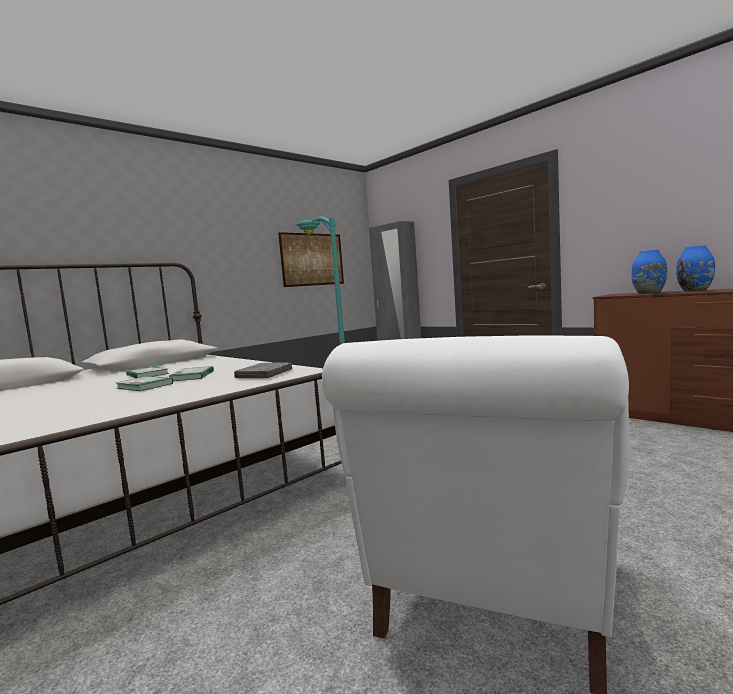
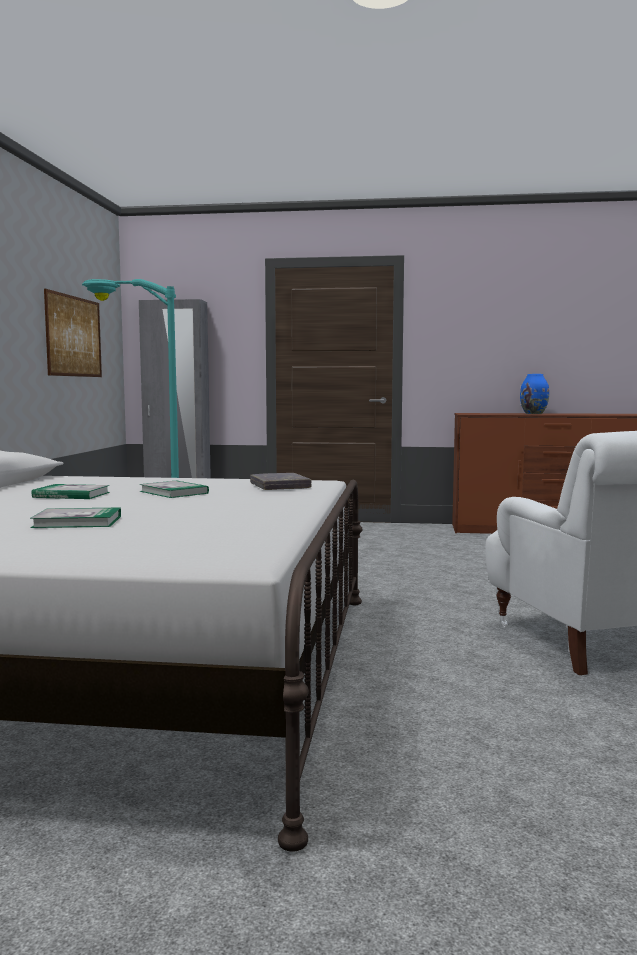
camera: 40 degrees left, 0 degrees up
book [116,376,173,391] -> book moved to [30,507,121,528]
blue vase [631,250,667,294] -> none

